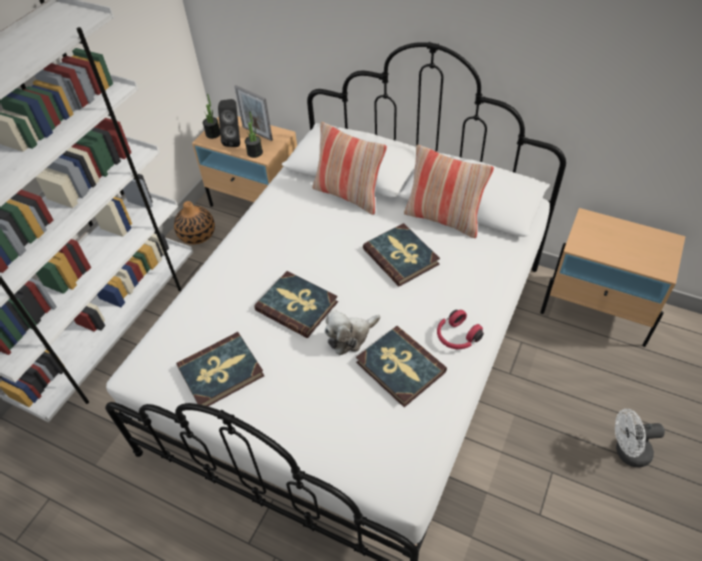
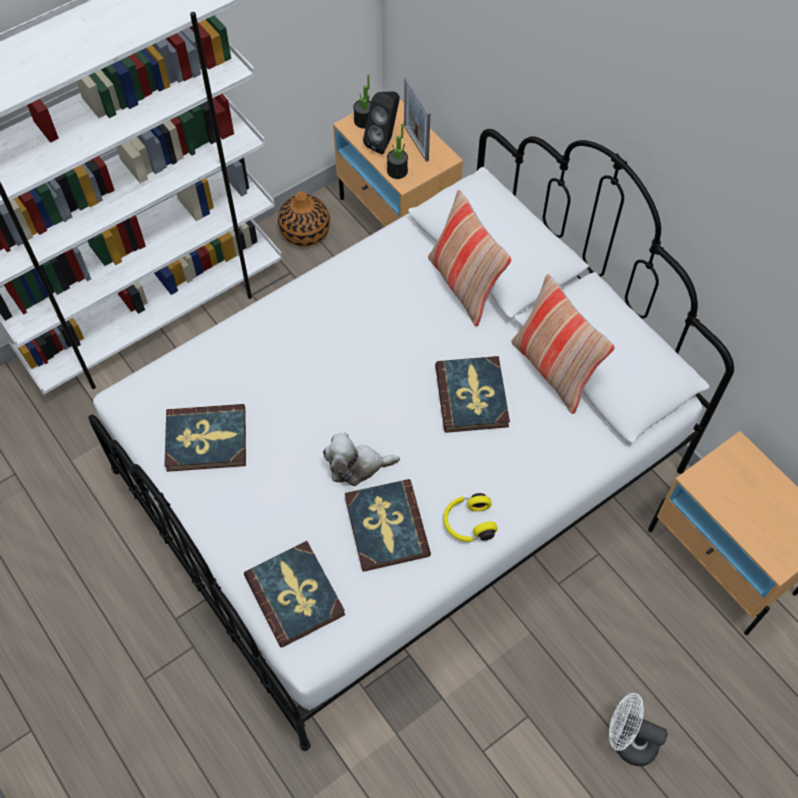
camera: 25 degrees right, 10 degrees up
book [254,271,338,338] -> book moved to [244,541,345,648]
red headphones [437,310,484,349] -> yellow headphones [443,493,497,542]

